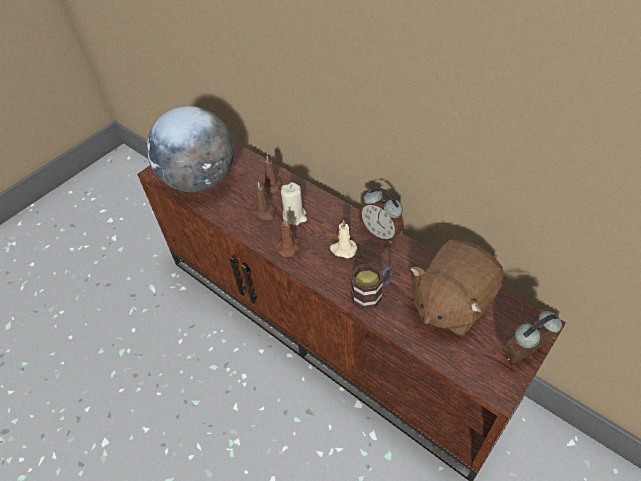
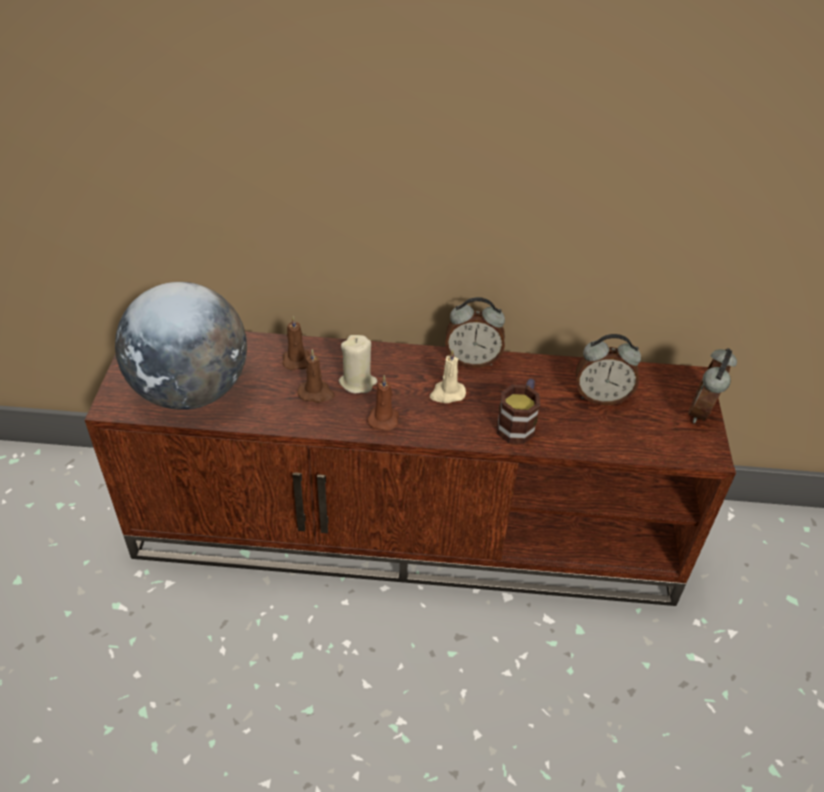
camera: 40 degrees left, 5 degrees down
brown plush toy [410,239,503,336] -> alarm clock [576,334,641,405]

